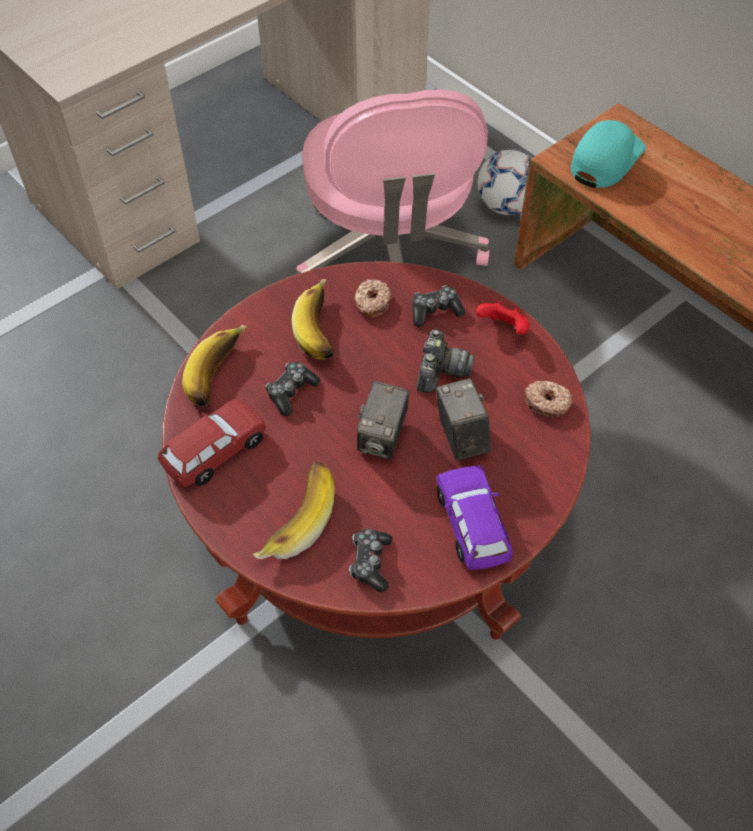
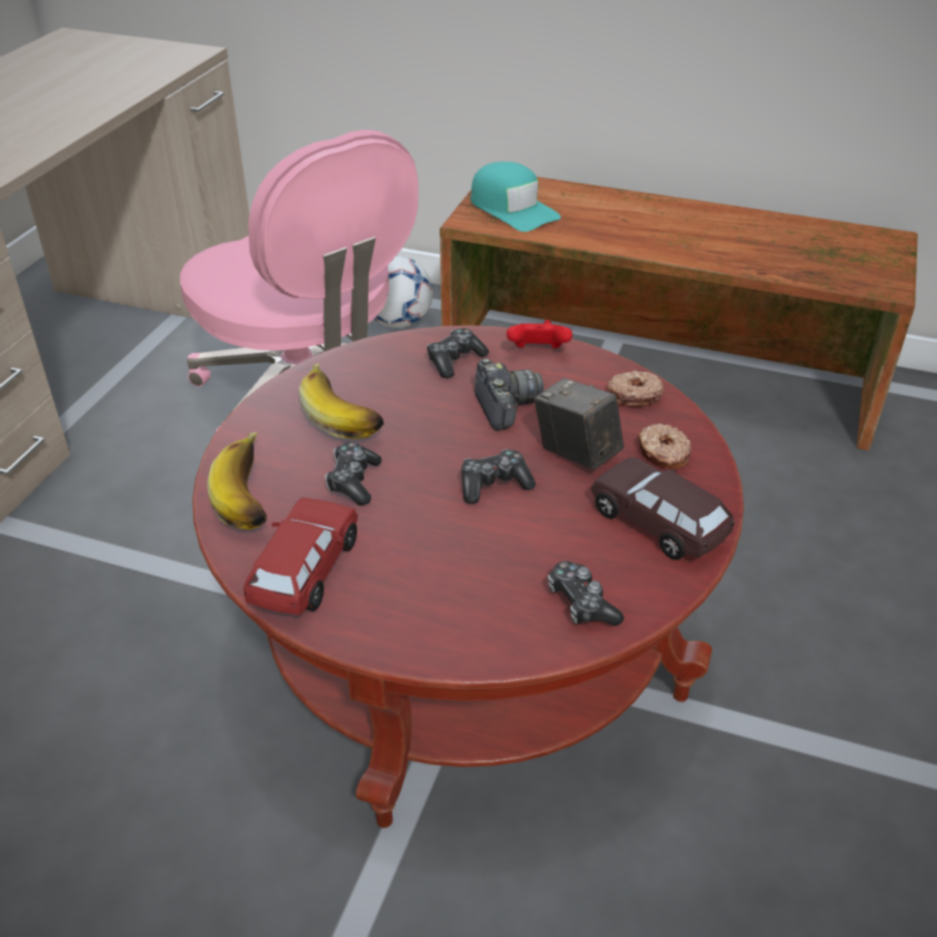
camera: 30 degrees left, 15 degrees down
banana [252,462,335,559] -> none
donut [354,279,391,317] -> donut moved to [638,423,691,469]
camera [357,381,409,459] -> game controller [461,449,536,504]
purple toy car [437,465,513,570] -> brown toy car [591,457,734,560]
turquoise cap [571,120,646,188] -> turquoise cap turned 135 degrees clockwise [470,162,561,232]

